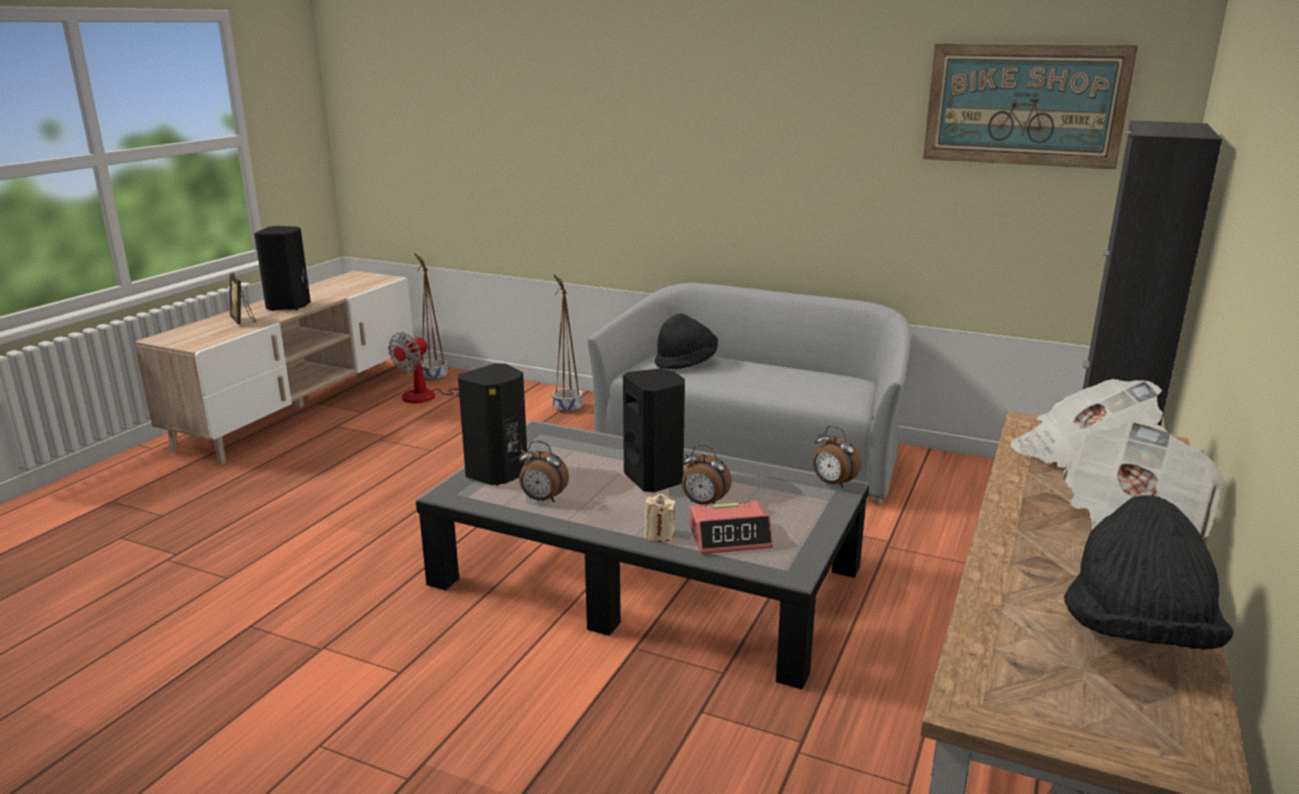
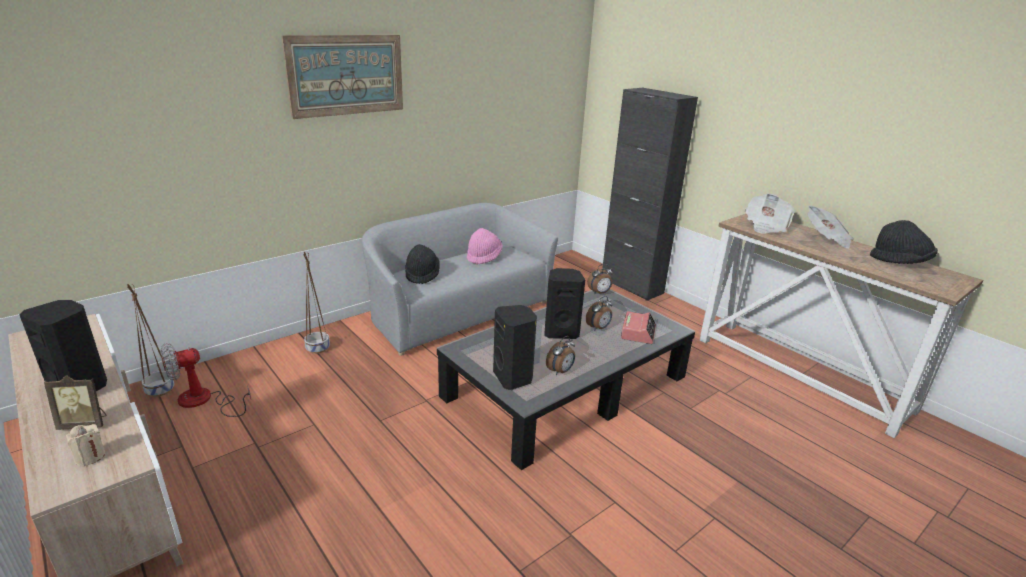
camera: 65 degrees left, 5 degrees up
fan [388,332,494,403] -> fan turned 90 degrees clockwise [161,343,251,417]
beige candle [644,494,676,542] -> beige candle moved to [66,424,105,466]
picture [923,44,1138,170] -> picture moved to [281,35,403,119]
none -> pink hat [467,228,503,264]

